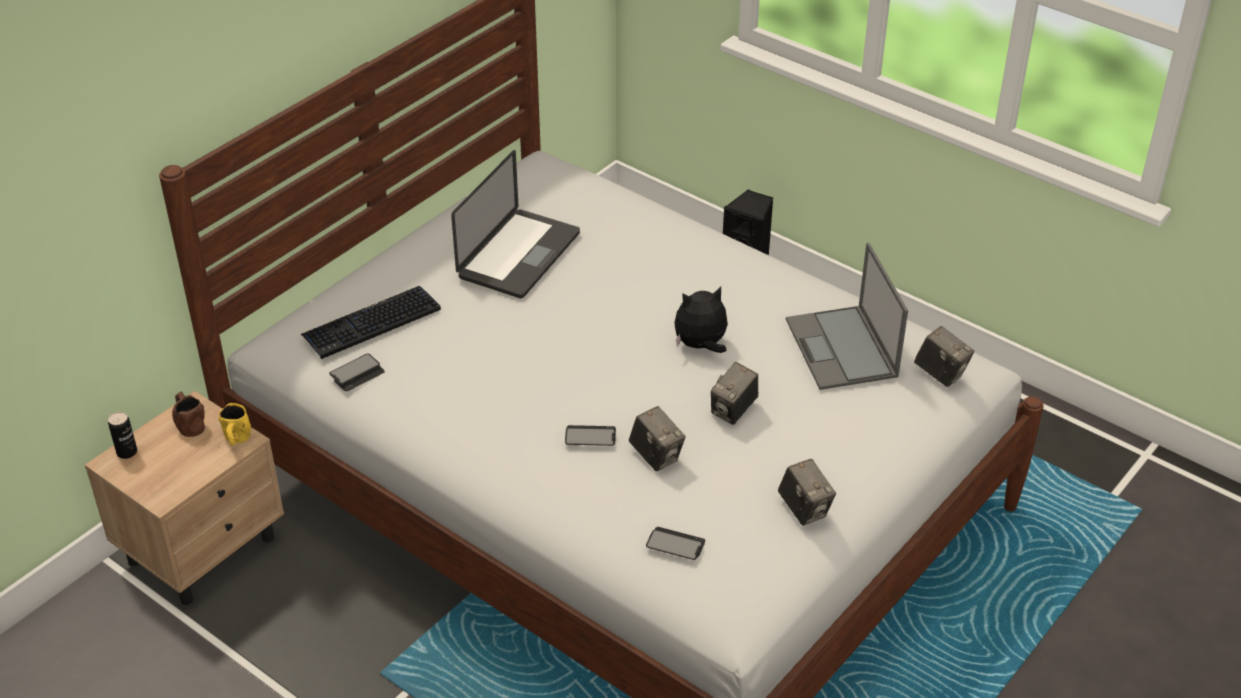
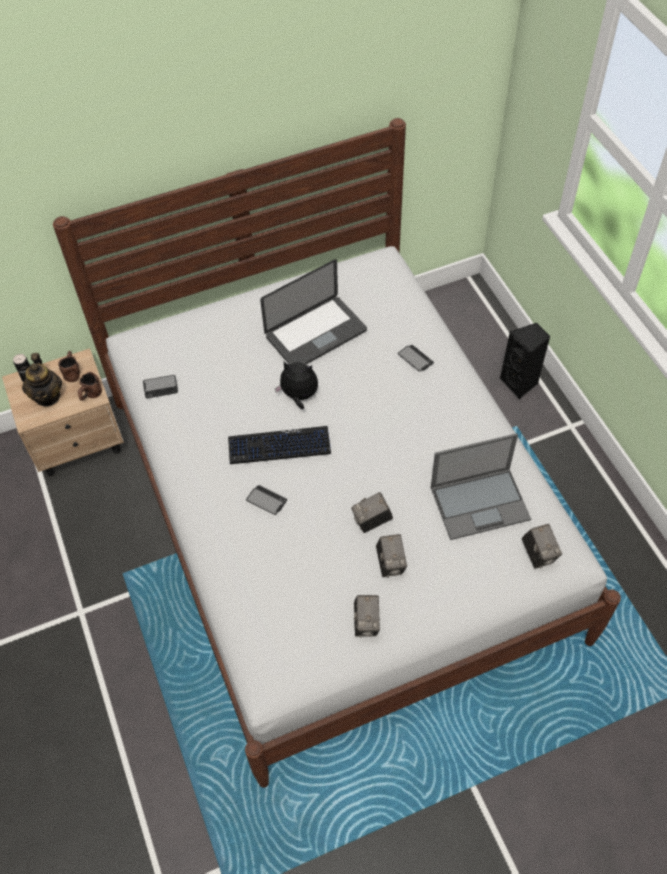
camera: 30 degrees right, 15 degrees up
yellow mug [219,403,251,446] -> brown mug [78,372,102,401]
keyboard [300,286,441,360] -> keyboard moved to [228,426,331,464]
camera [629,406,686,471] -> camera moved to [376,534,407,578]
phone [646,527,705,560] -> phone moved to [398,345,434,372]
plush toy [674,286,728,353] -> plush toy moved to [275,361,318,409]
laptop [786,243,908,390] -> laptop turned 120 degrees counterclockwise [431,433,531,540]
none -> teapot [22,353,62,407]

